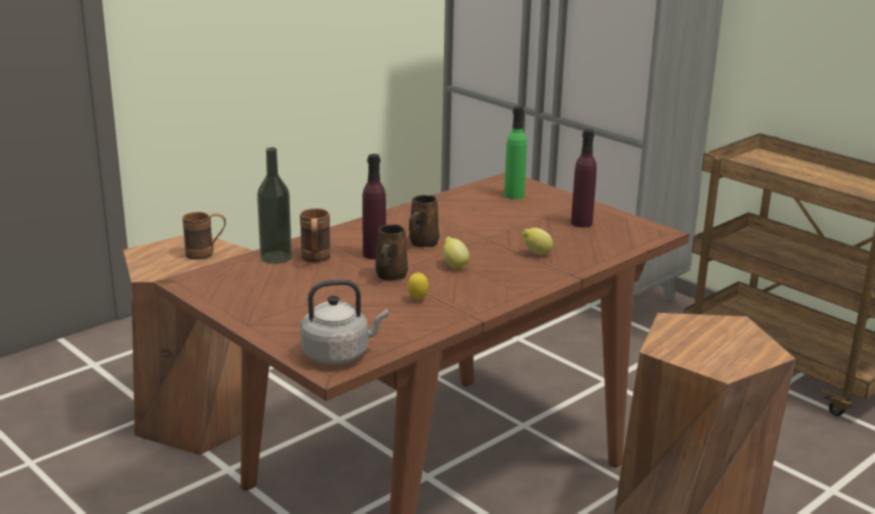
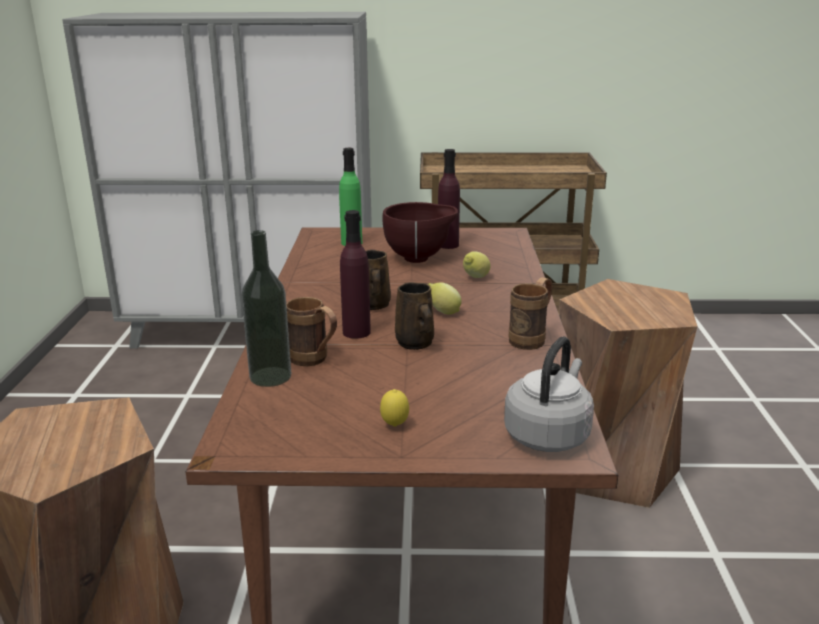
camera: 45 degrees left, 0 degrees up
brown mug [182,212,226,260] -> brown mug moved to [509,277,552,350]
lemon [408,272,429,300] -> lemon moved to [380,389,409,427]
none -> brown bowl [382,202,458,263]

